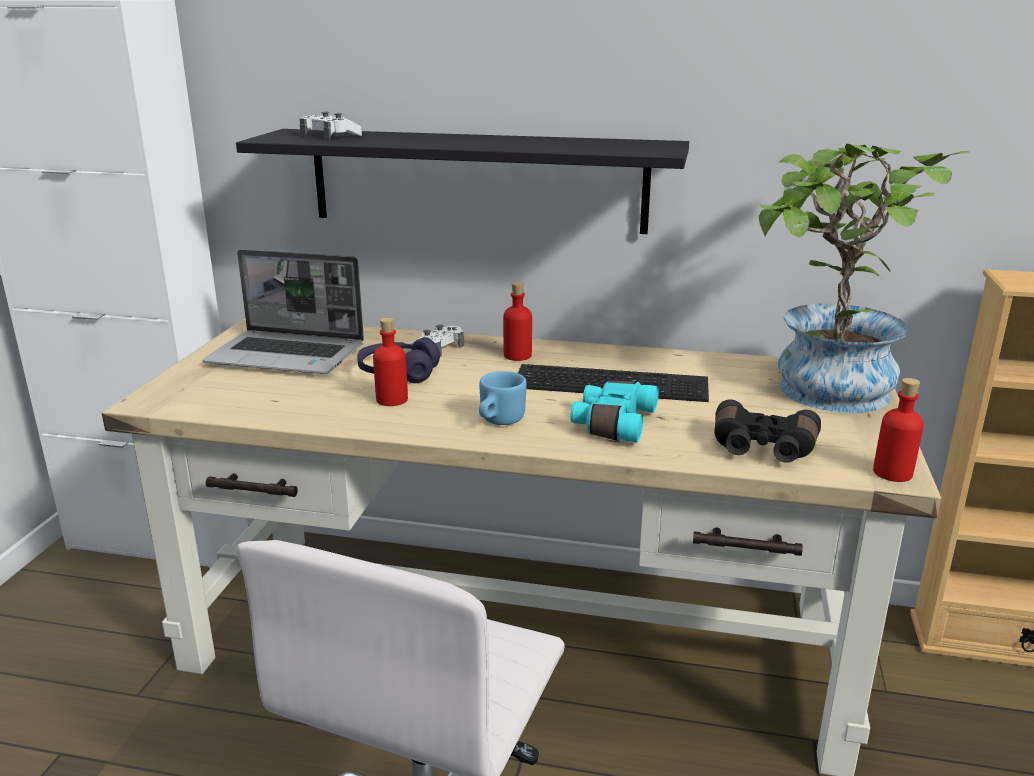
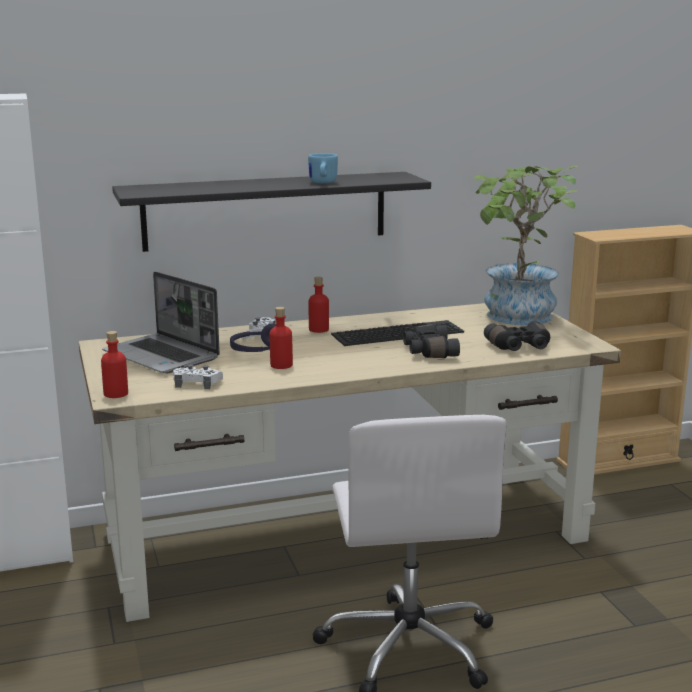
camera: 30 degrees left, 5 degrees down
laptop [203,249,364,374] -> laptop turned 60 degrees clockwise [102,272,220,373]
white game controller [300,112,362,139] -> white game controller moved to [173,364,223,389]
blue mug [479,371,527,425] -> blue mug moved to [308,153,338,183]
turquoise binoculars [570,381,659,443] -> black binoculars [403,324,460,358]
red bottle [873,378,924,482] -> red bottle moved to [101,331,128,398]

